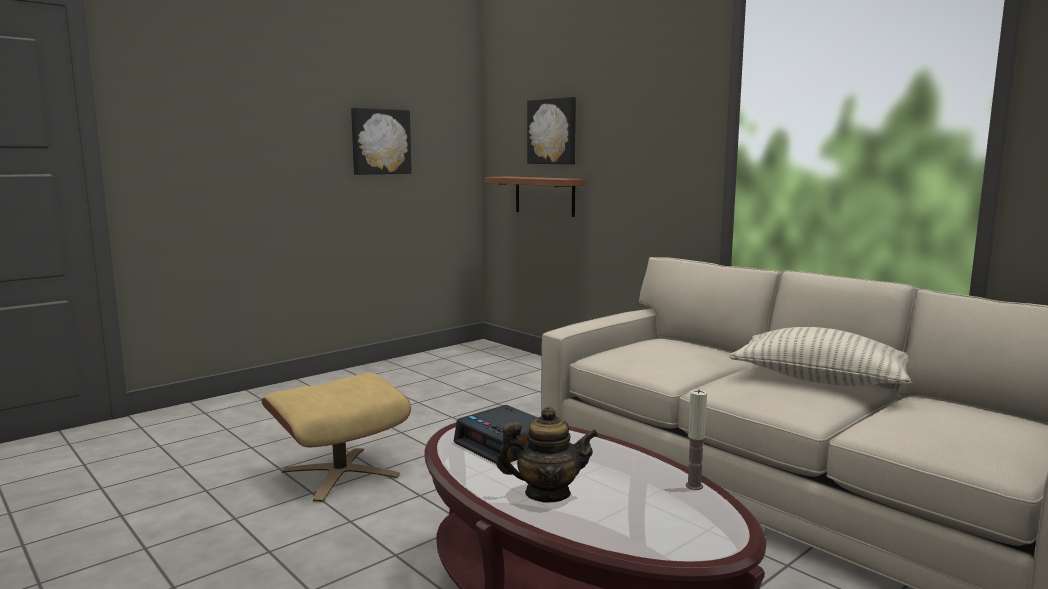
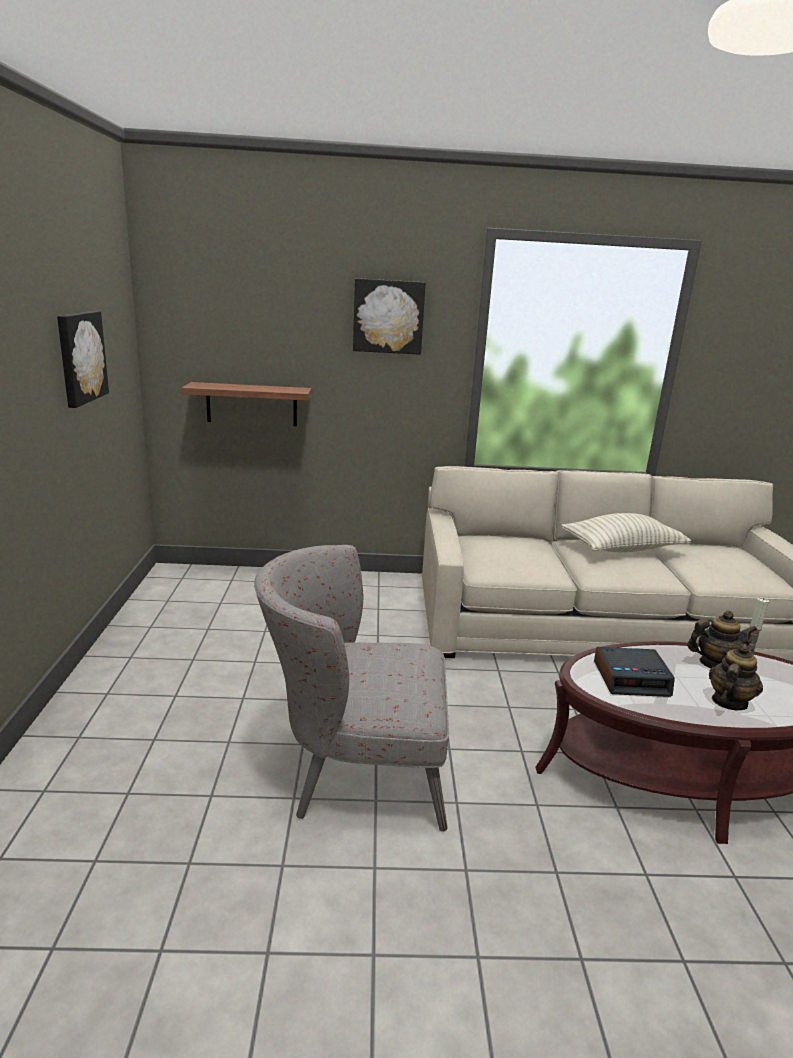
camera: 50 degrees left, 10 degrees up
beige ottoman [262,373,411,502] -> grey armchair [254,545,449,832]
picture [527,97,576,164] -> picture moved to [353,278,426,355]
none -> teapot [687,611,757,668]

